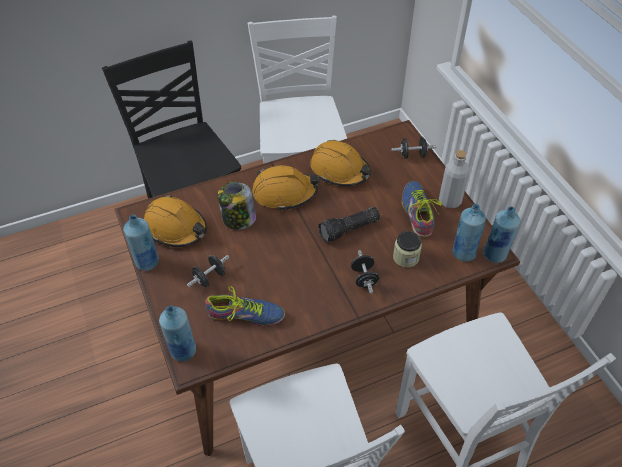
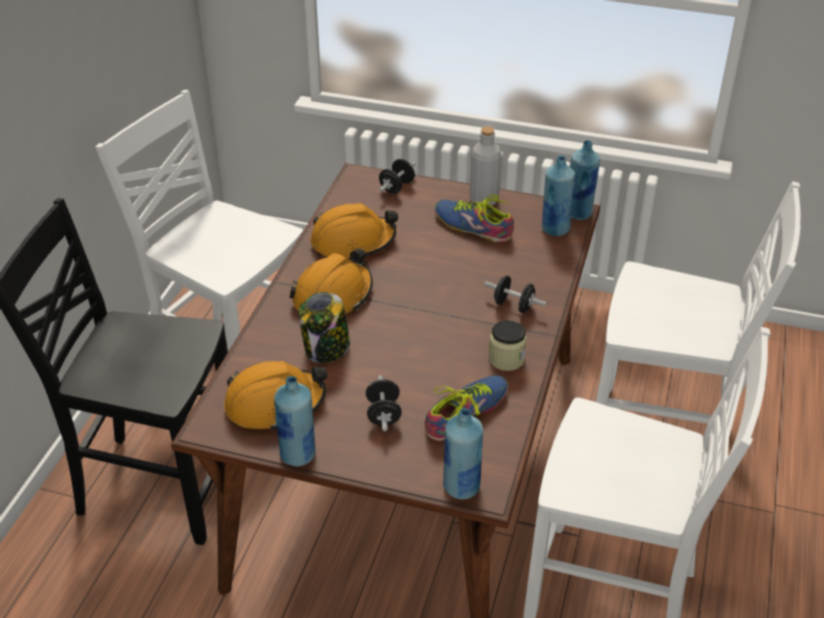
camera: 50 degrees left, 10 degrees down
flashlight [318,207,380,242] -> none
jar [393,231,422,268] -> jar moved to [489,320,527,371]

